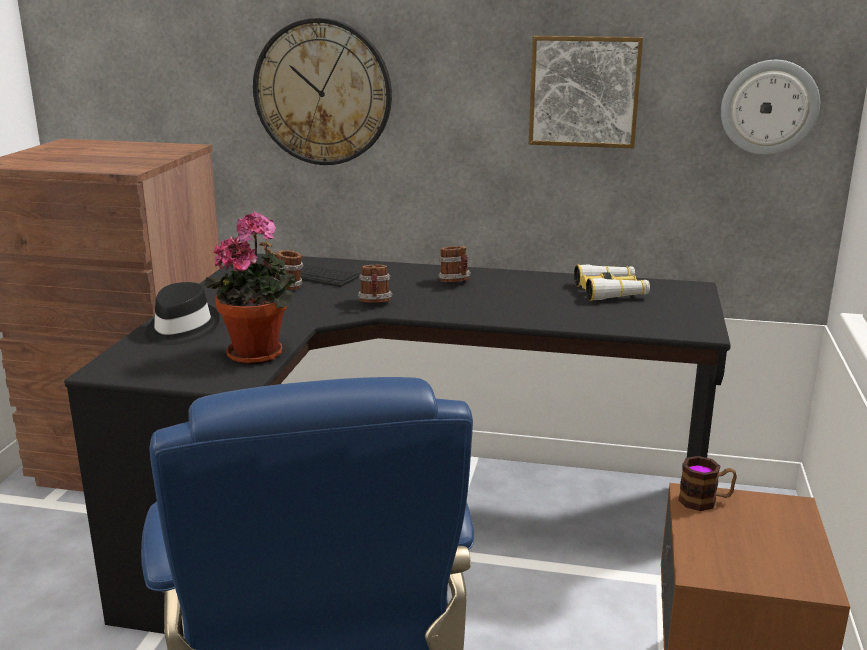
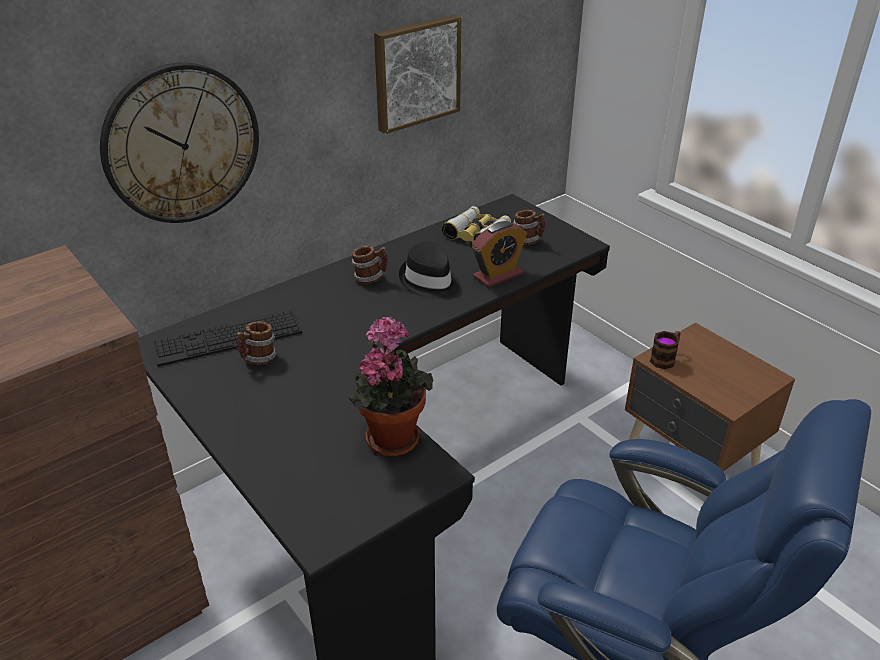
camera: 50 degrees left, 15 degrees up
black hat [145,282,219,345] -> black hat moved to [399,241,460,299]
mug [358,265,392,303] -> mug moved to [513,210,546,245]
wall clock [721,60,820,155] -> none
none -> alarm clock [472,221,527,288]

